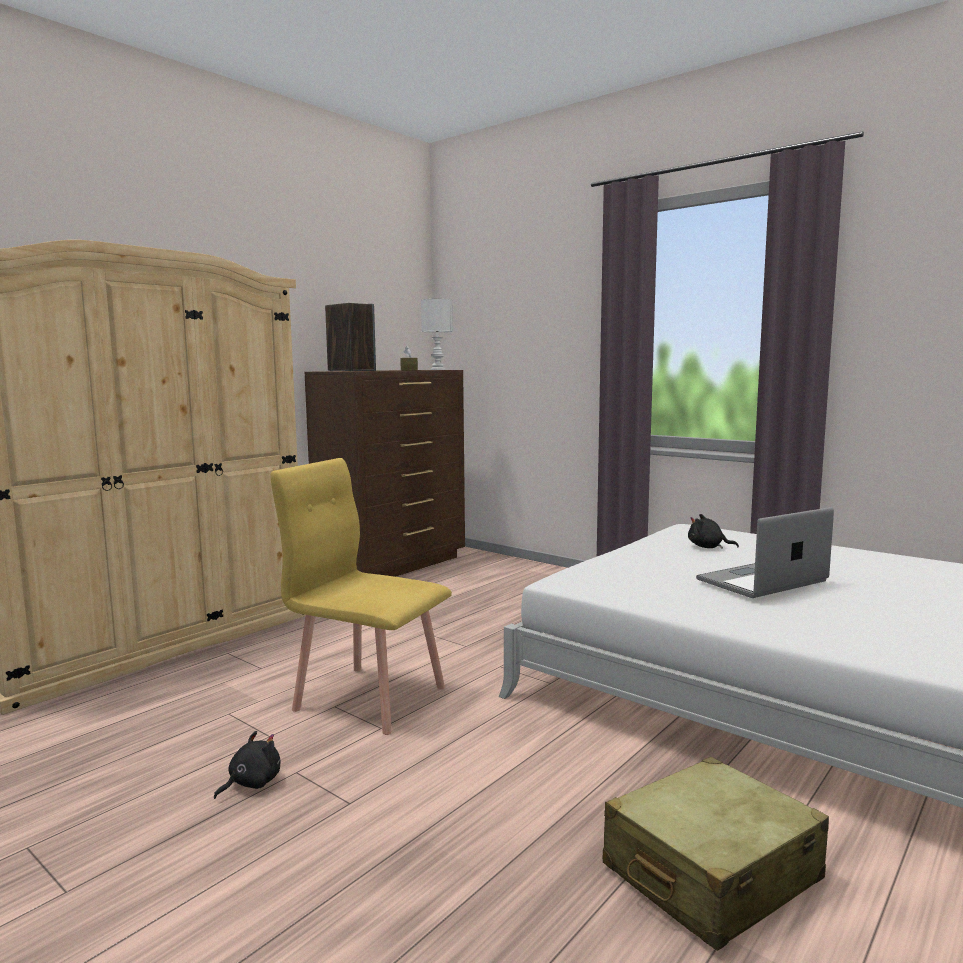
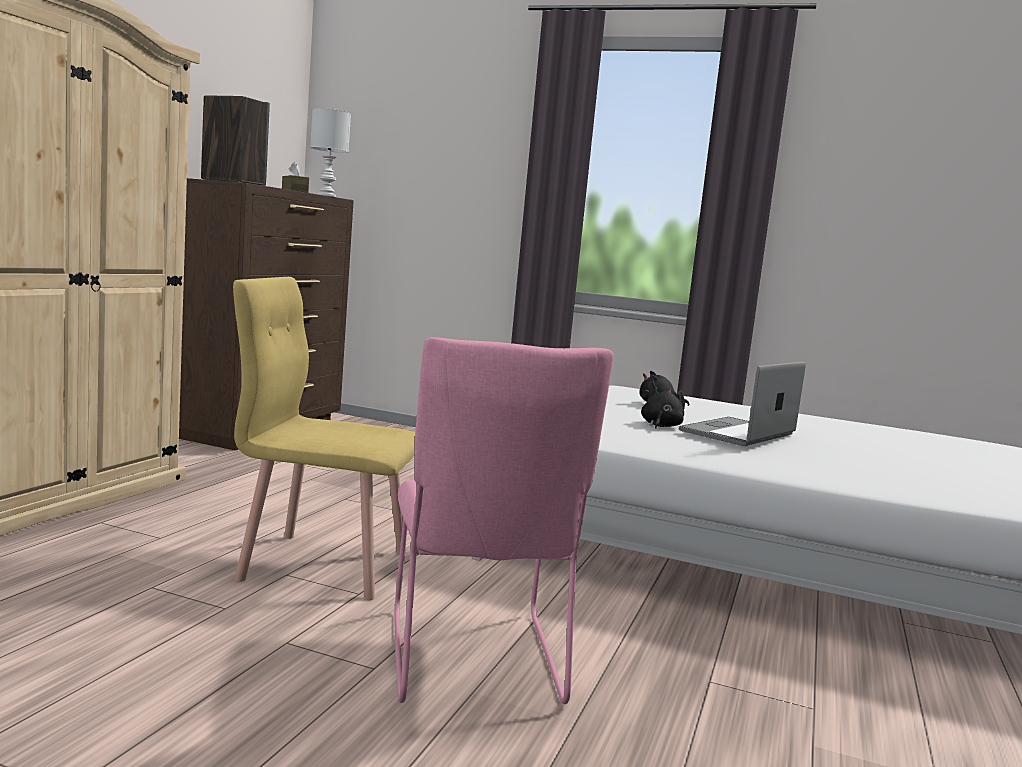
camera: 20 degrees left, 0 degrees up
black plush toy [214,731,281,799] -> black plush toy moved to [641,387,685,429]
beige suitcase [603,757,829,951] -> none
none -> pink chair [394,337,614,704]

